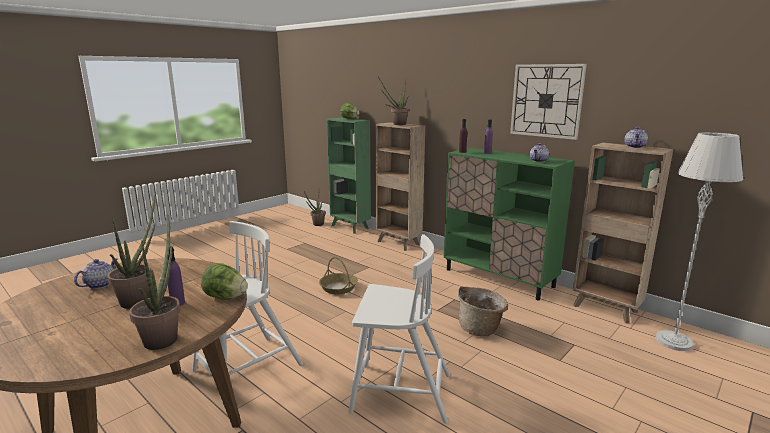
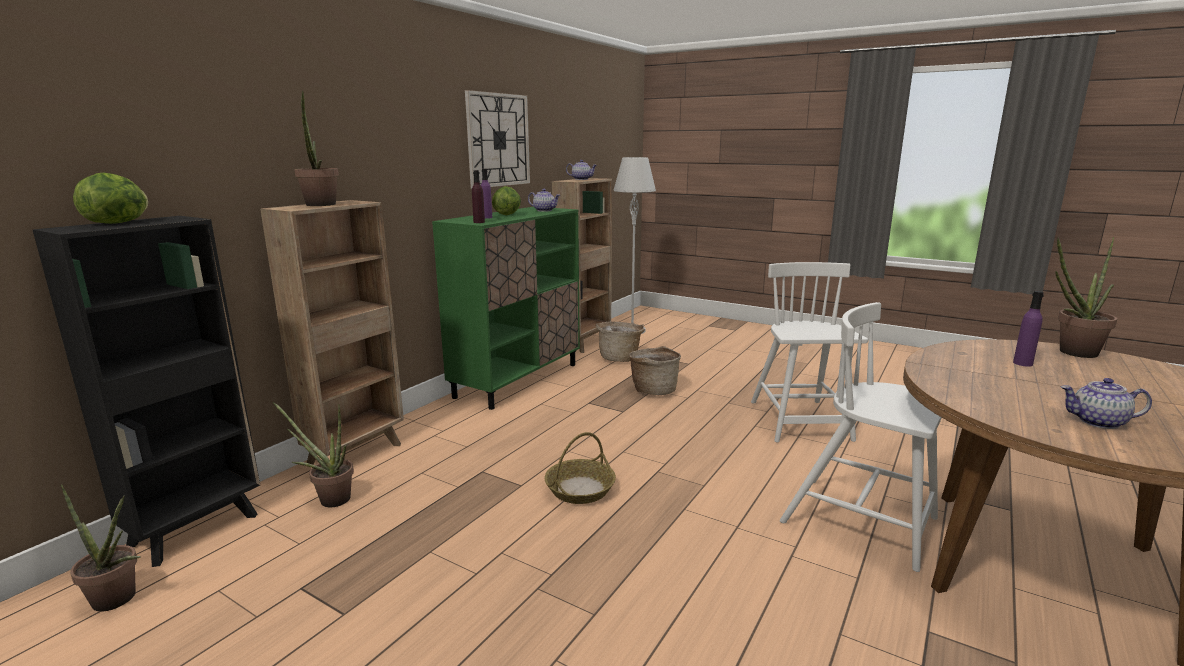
camera: 100 degrees left, 0 degrees up
potted plant [108,195,156,309] -> potted plant moved to [273,402,354,507]
lettuce [201,263,248,300] -> lettuce moved to [492,186,521,215]
green bookcase [326,118,371,233] -> black bookcase [33,216,260,567]
none -> basket [595,321,645,362]

